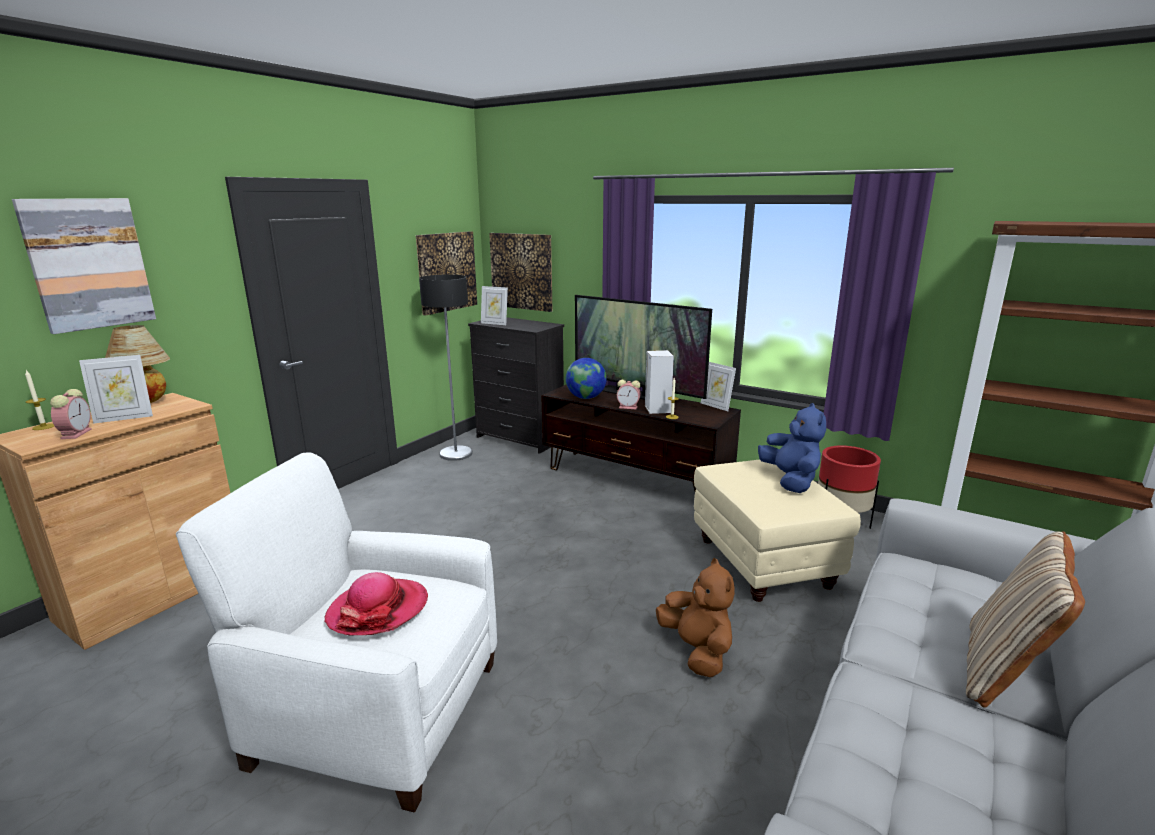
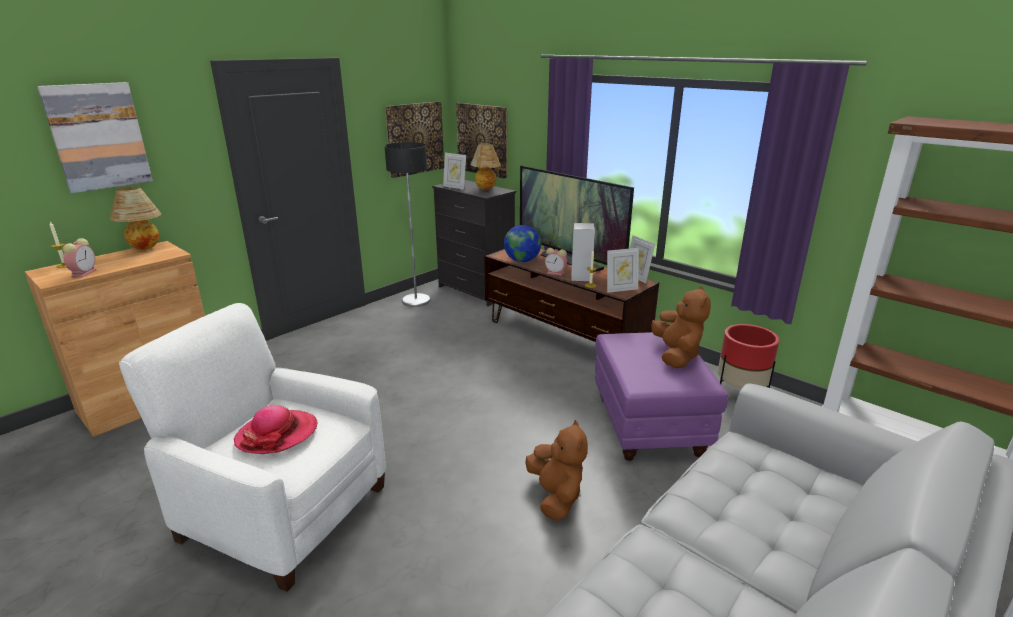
camera: 10 degrees right, 5 degrees up
picture frame [79,355,153,424] -> picture frame moved to [607,248,639,293]
beige ottoman [694,460,861,602] -> purple ottoman [595,332,728,461]
blue plush toy [758,403,826,493] -> brown plush toy [651,286,711,369]
beige pillow [966,531,1085,708] -> none
none -> table lamp [471,143,501,190]

